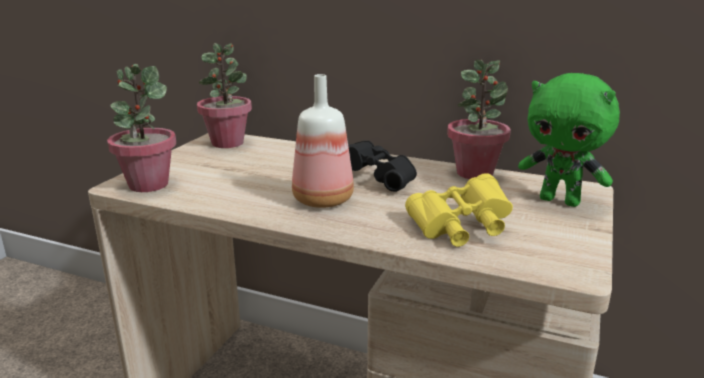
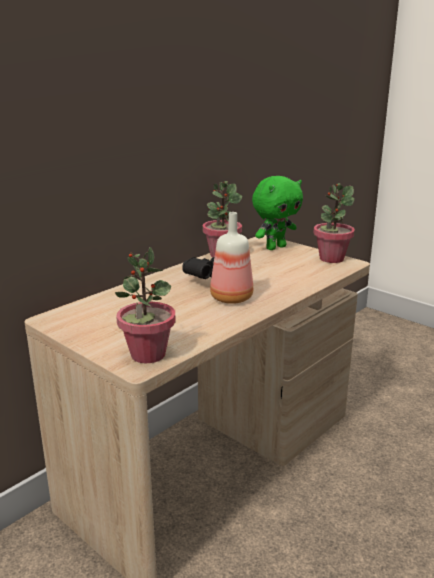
camera: 70 degrees left, 0 degrees up
potted plant [197,43,252,148] -> potted plant moved to [313,183,355,263]
yellow binoculars [405,173,513,247] -> none

